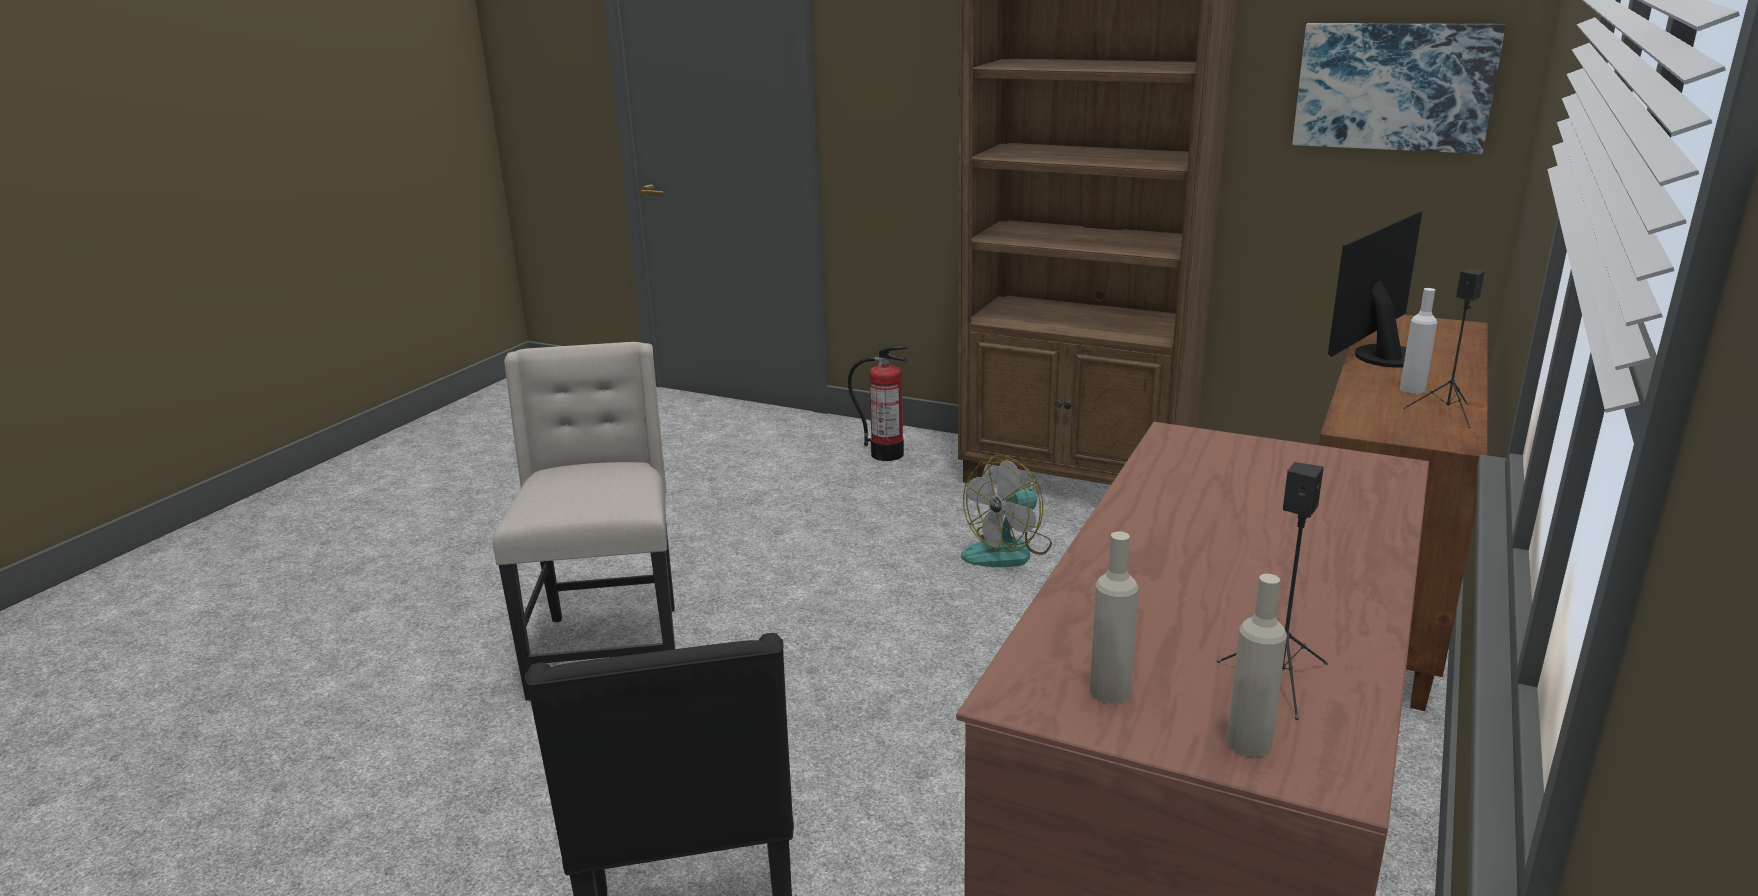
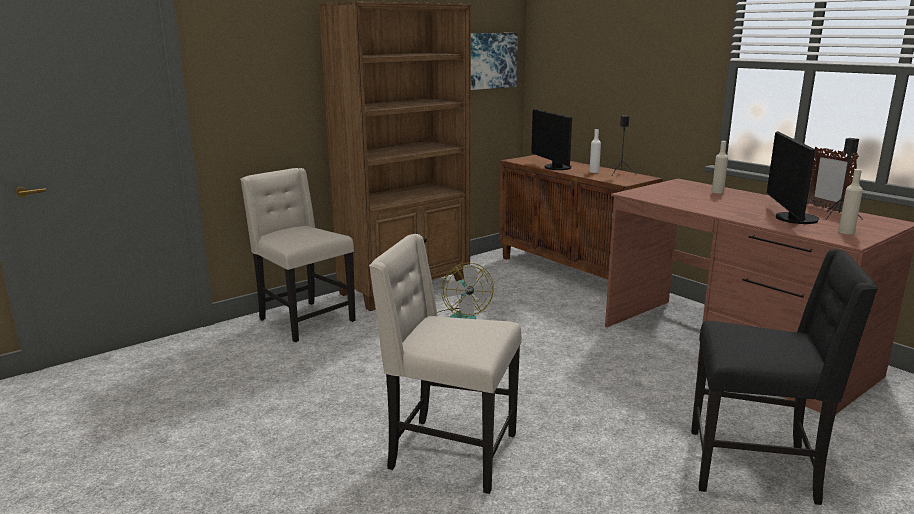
camera: 65 degrees left, 5 degrees down
fire extinguisher [848,346,909,461] -> beige chair [240,168,356,342]
beige bottle [1227,574,1287,757] -> beige bottle moved to [712,141,728,193]
none -> monitor [767,131,819,224]
none -> picture frame [807,147,859,211]

